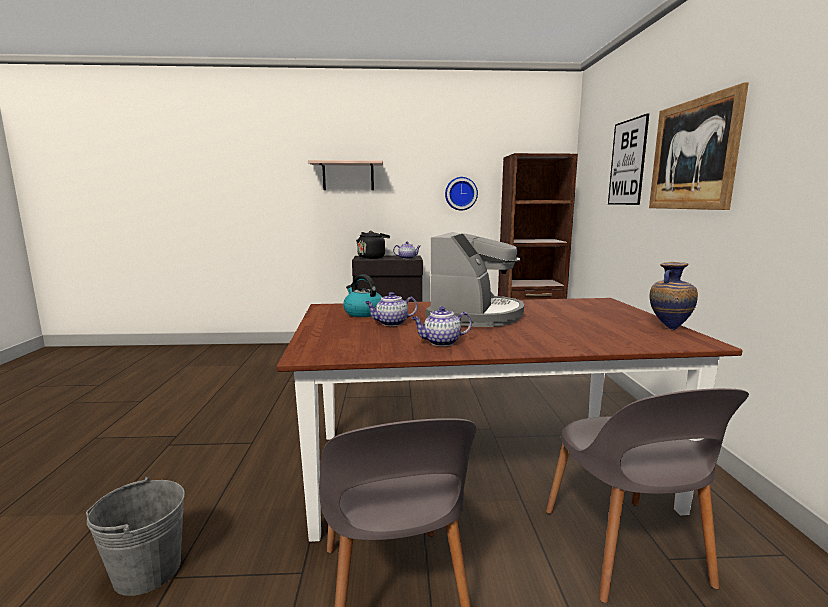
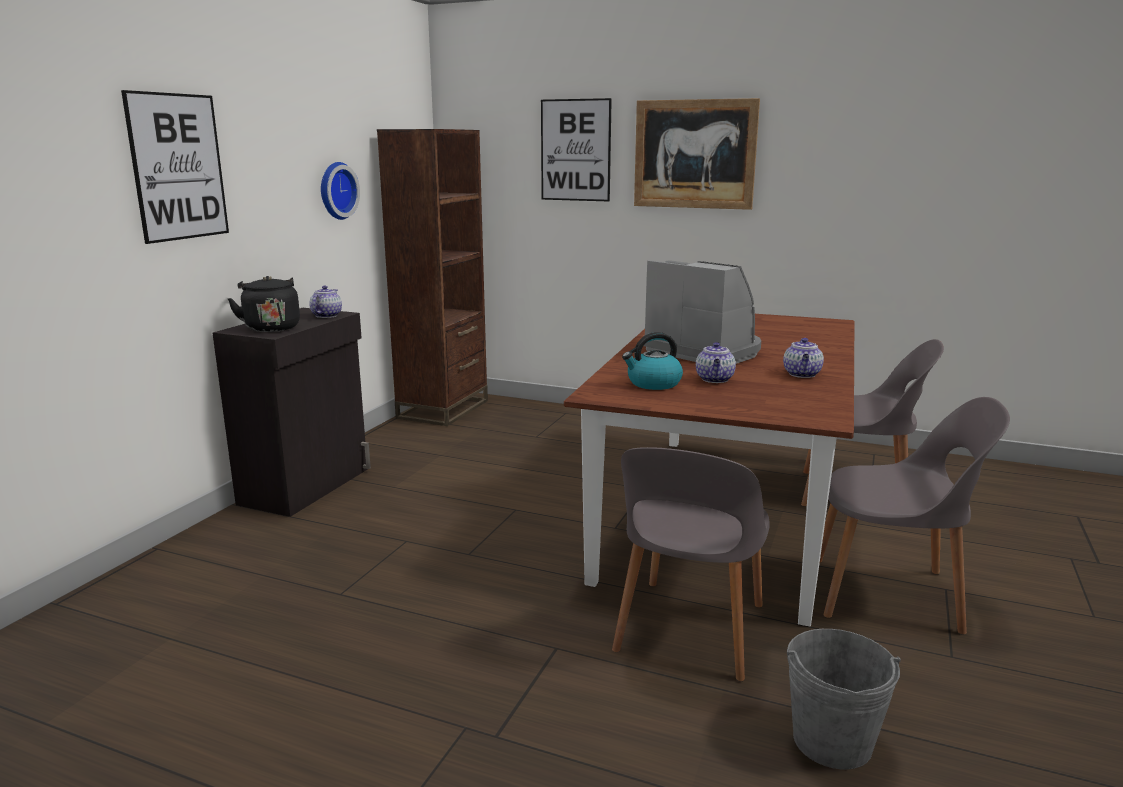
camera: 65 degrees left, 5 degrees up
shelf [308,160,383,190] -> picture [121,90,229,244]
vase [650,262,698,330] -> none
none -> grey chair [612,447,770,681]

